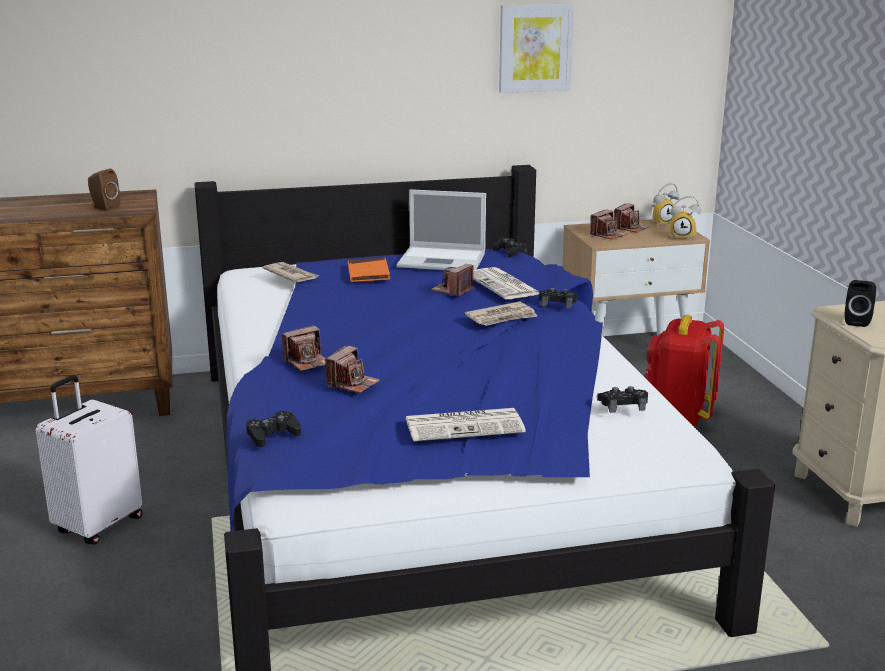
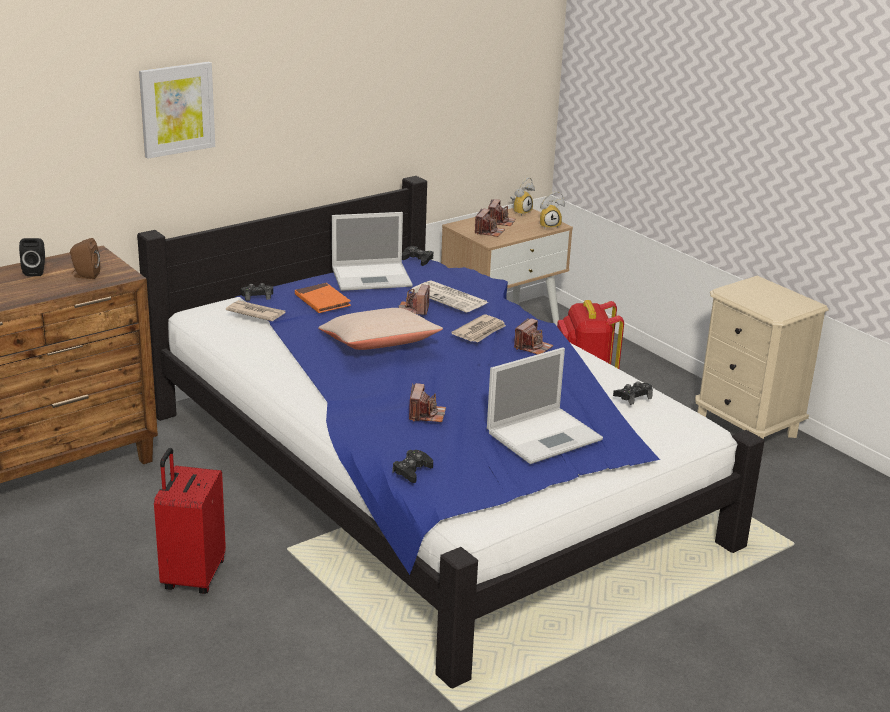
camera: 25 degrees left, 5 degrees up
white suitcase [35,375,143,544] -> red suitcase [154,448,226,594]
camera [282,325,326,371] -> camera moved to [514,318,554,355]
newspaper [406,408,525,441] -> laptop [487,348,603,464]
picture [499,4,574,93] -> picture moved to [139,61,215,159]
black game controller [539,288,578,308] -> black game controller moved to [240,283,273,301]
black speaker [844,280,876,327] -> black speaker moved to [19,238,45,276]
none -> beige pillow [318,308,443,350]

